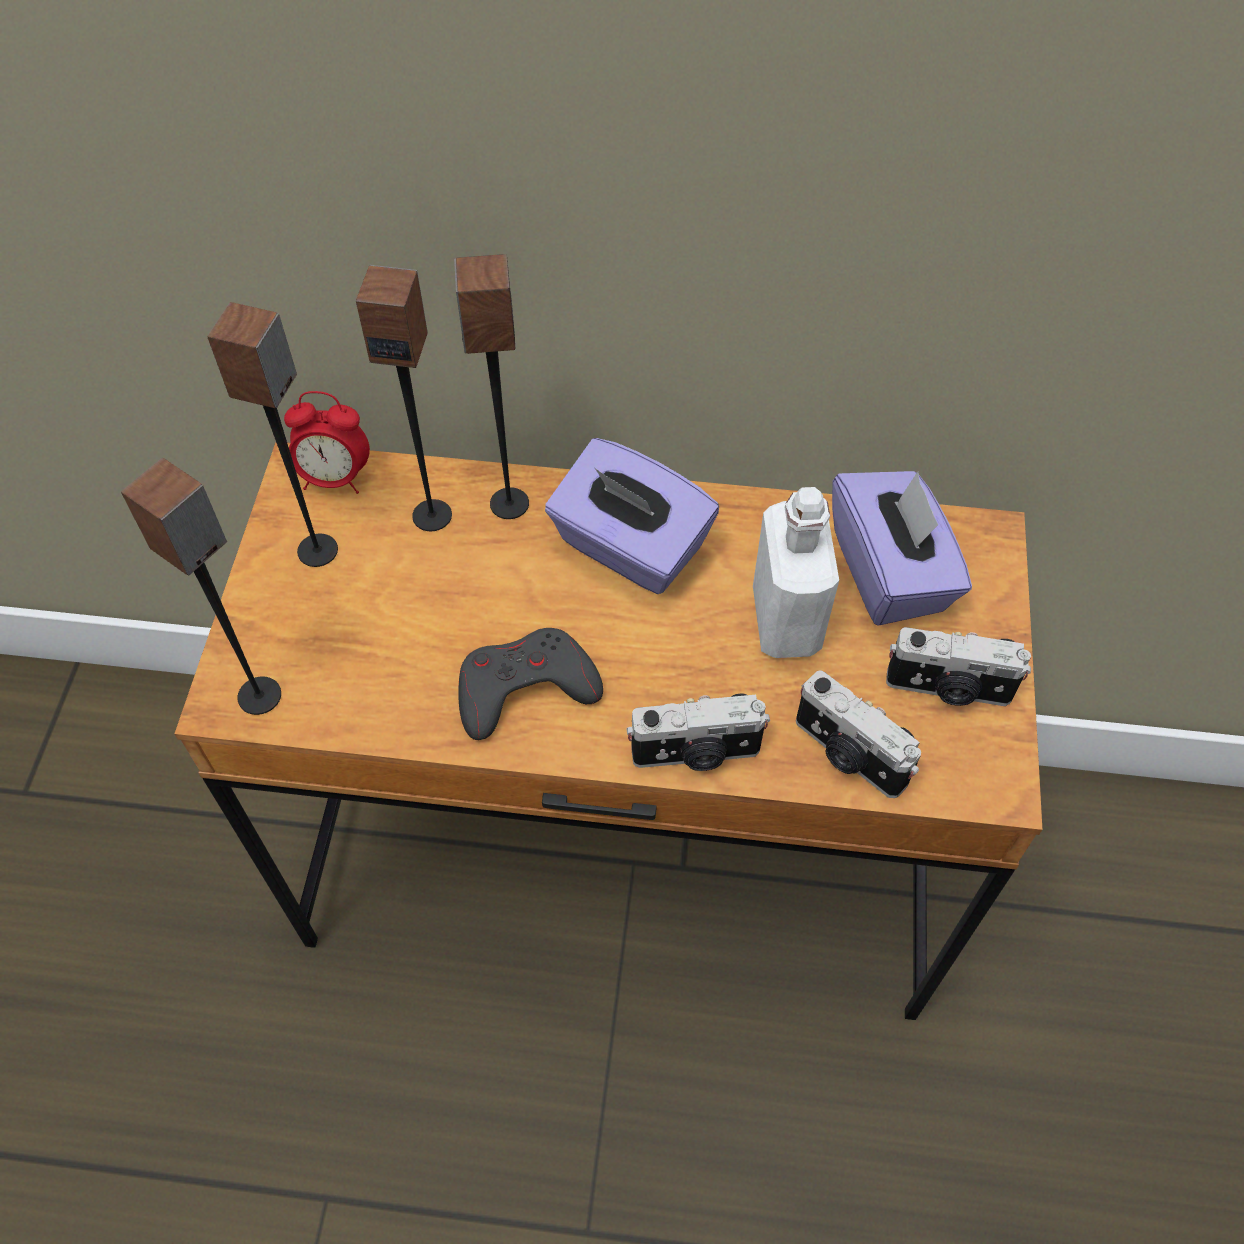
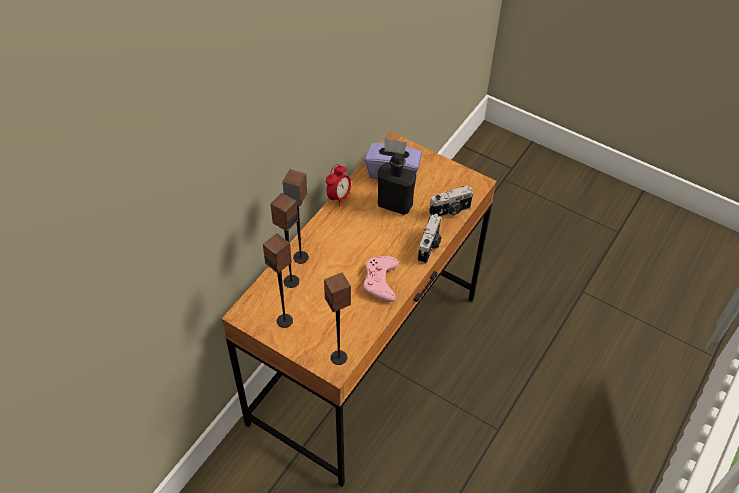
camera: 65 degrees left, 5 degrees down
alarm clock [284,391,370,494] -> alarm clock moved to [326,164,351,206]
grey game controller [458,628,603,740] -> pink game controller [363,256,399,302]
purple tissue box [545,438,719,594] -> none
white bottle [753,487,839,658] -> black bottle [378,153,416,215]
camera [886,627,1031,706] -> none

